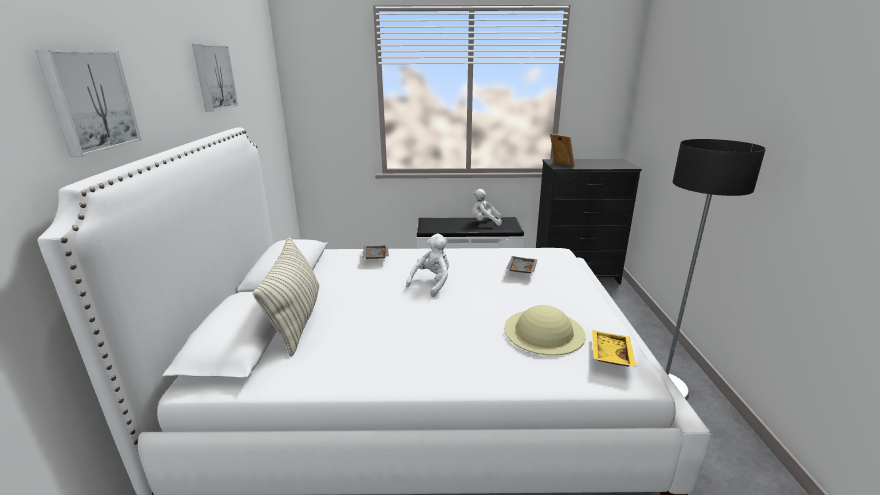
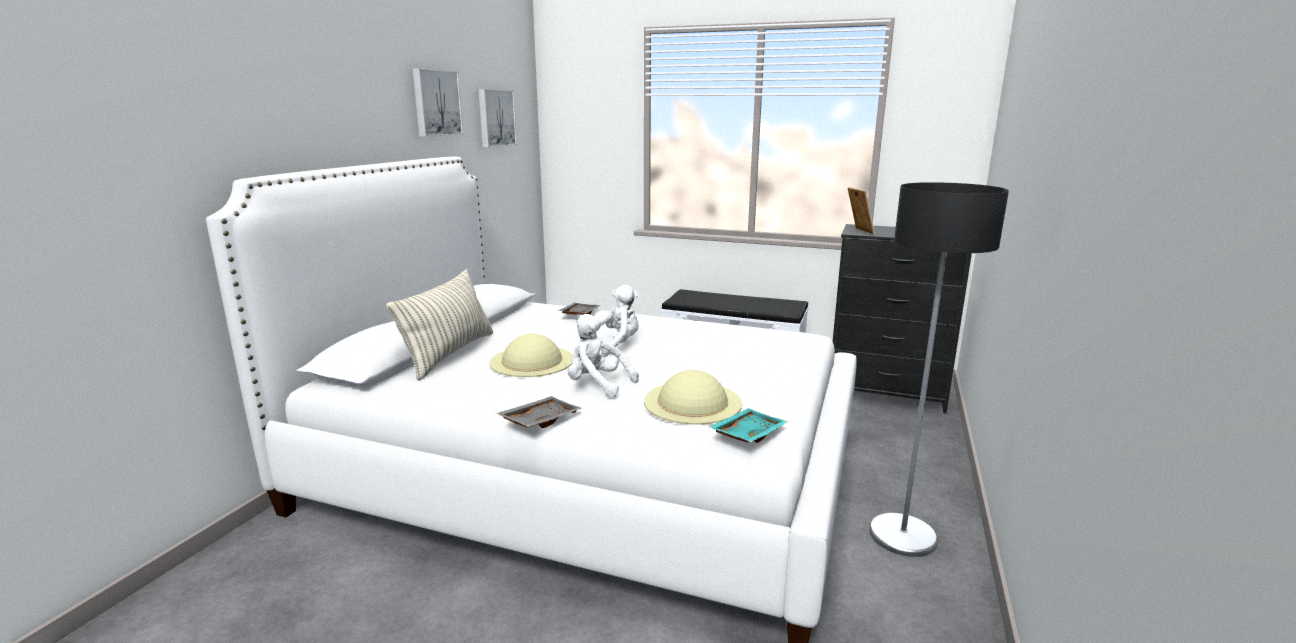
camera: 20 degrees right, 5 degrees down
picture [35,50,141,157] -> picture moved to [478,89,517,148]
white plush toy [472,189,502,226] -> white plush toy moved to [568,314,639,397]
grey tray [506,256,538,273] -> grey tray moved to [496,396,583,428]
yellow tray [592,330,636,367] -> turquoise tray [709,408,788,443]
none -> beige hat [490,334,573,377]

